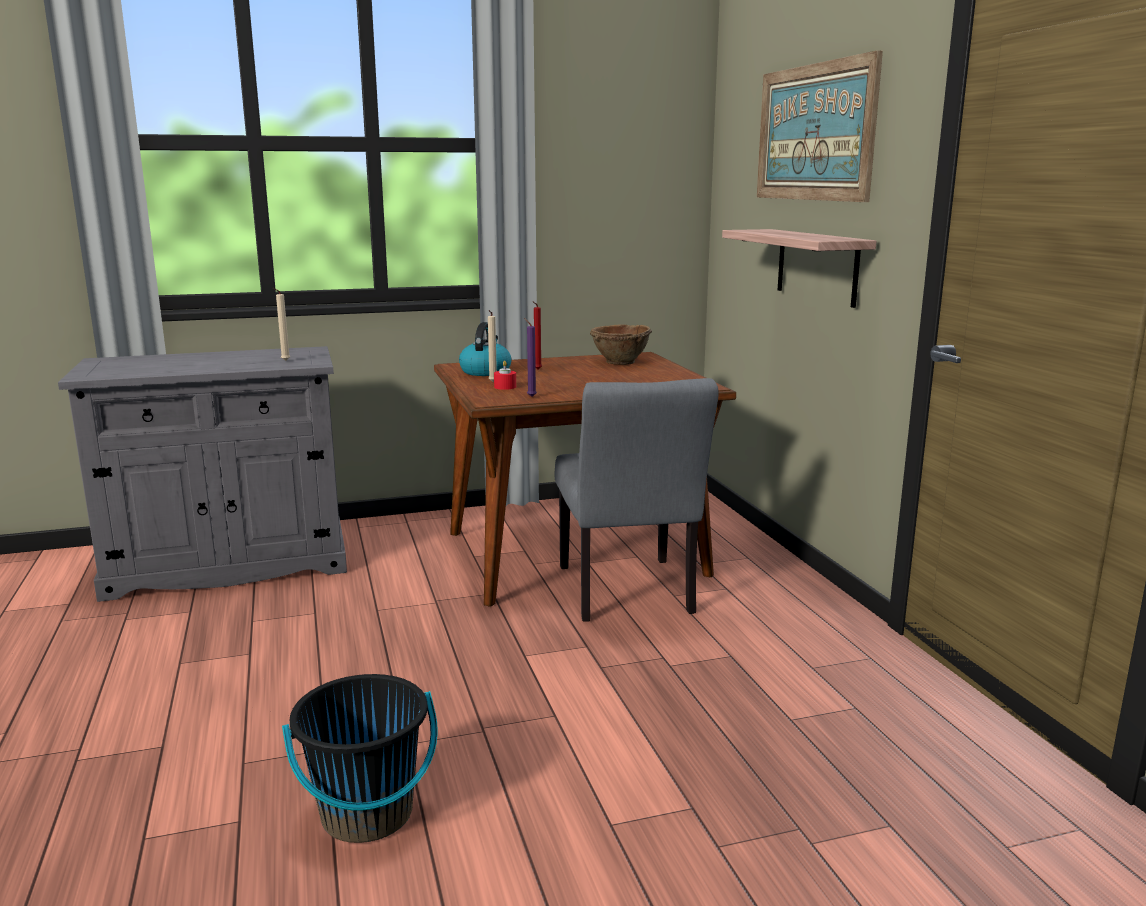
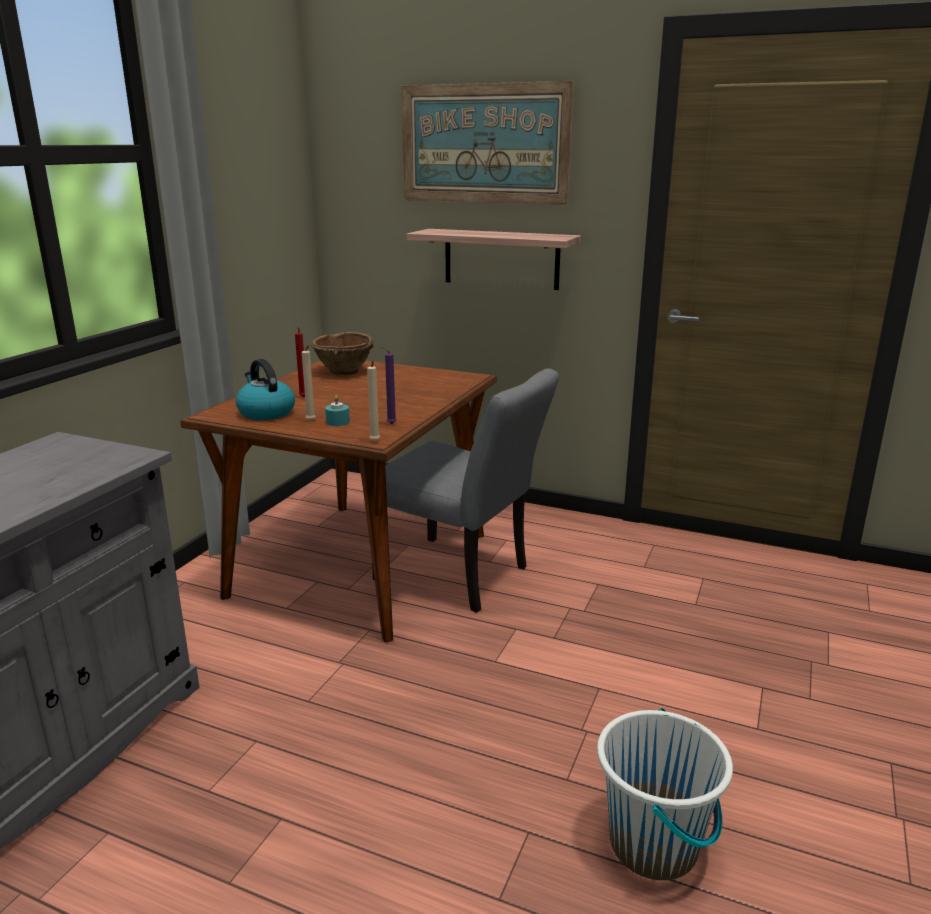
camera: 50 degrees left, 5 degrees up
beige candle [273,288,290,361] -> beige candle moved to [367,361,380,441]
black bucket [282,674,438,843] -> white bucket [597,708,733,880]
red candle [494,361,516,390] -> turquoise candle [325,395,350,426]

